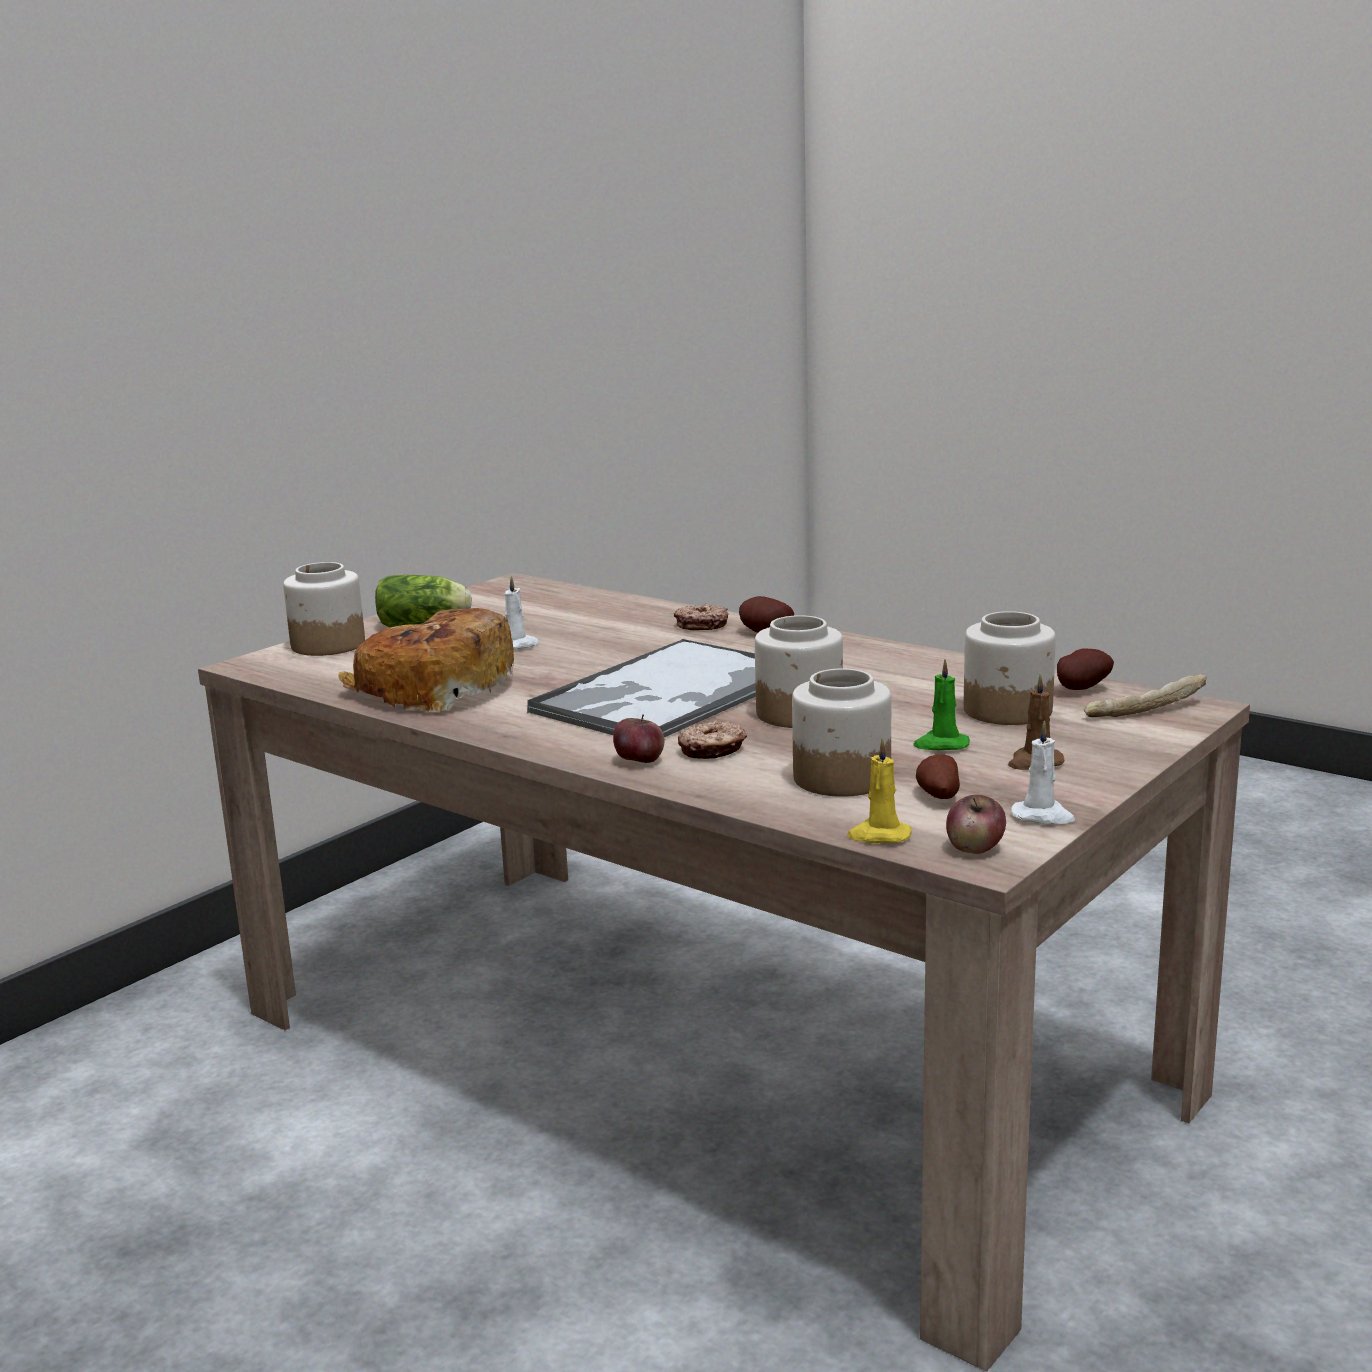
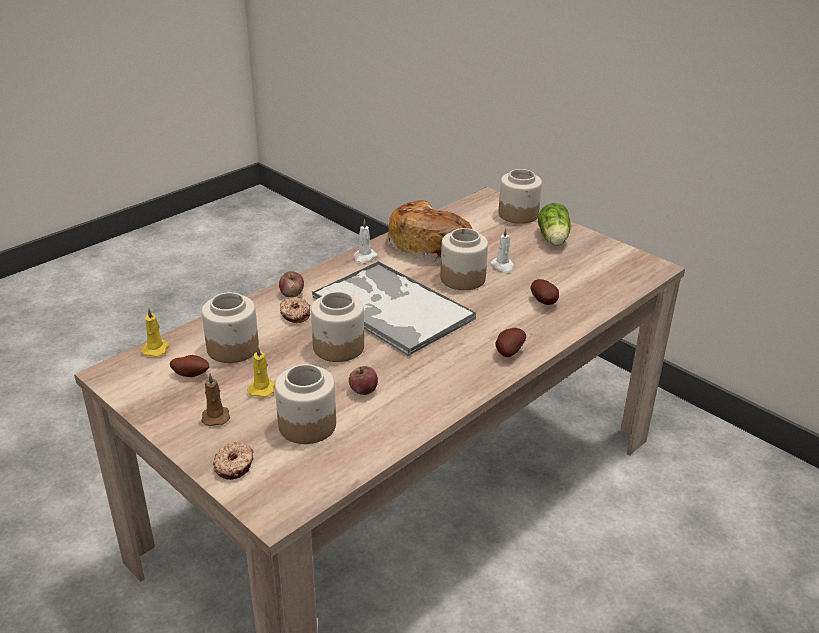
camera: 95 degrees right, 15 degrees up
donut [674,604,728,630] -> donut moved to [213,442,253,480]
green candle [913,659,970,750] -> yellow candle [247,346,275,397]
apple [946,795,1006,854] -> apple moved to [349,366,378,395]
white candle [1011,720,1075,825] -> white candle moved to [354,219,377,264]
potato [1057,649,1114,690] -> potato moved to [531,279,559,305]
bread [1084,674,1207,717] -> none
none -> jar [440,228,488,290]

